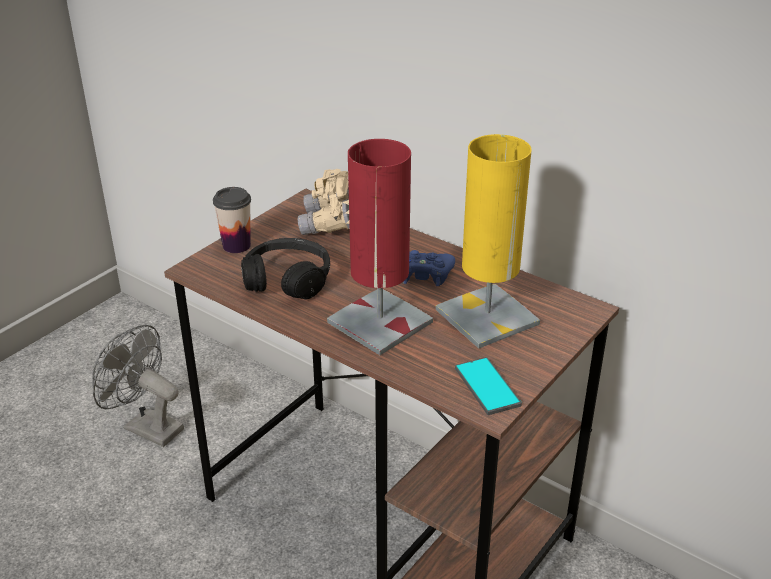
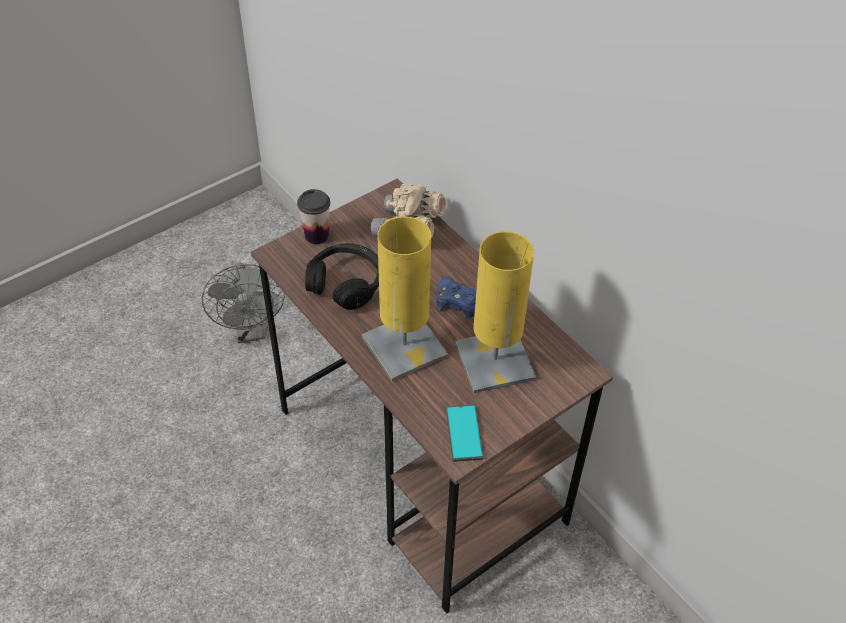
camera: 15 degrees right, 15 degrees up
grey fan [92,325,184,447] -> grey fan turned 150 degrees counterclockwise [202,262,285,343]
red table lamp [327,139,433,355] -> yellow table lamp [362,216,448,381]

